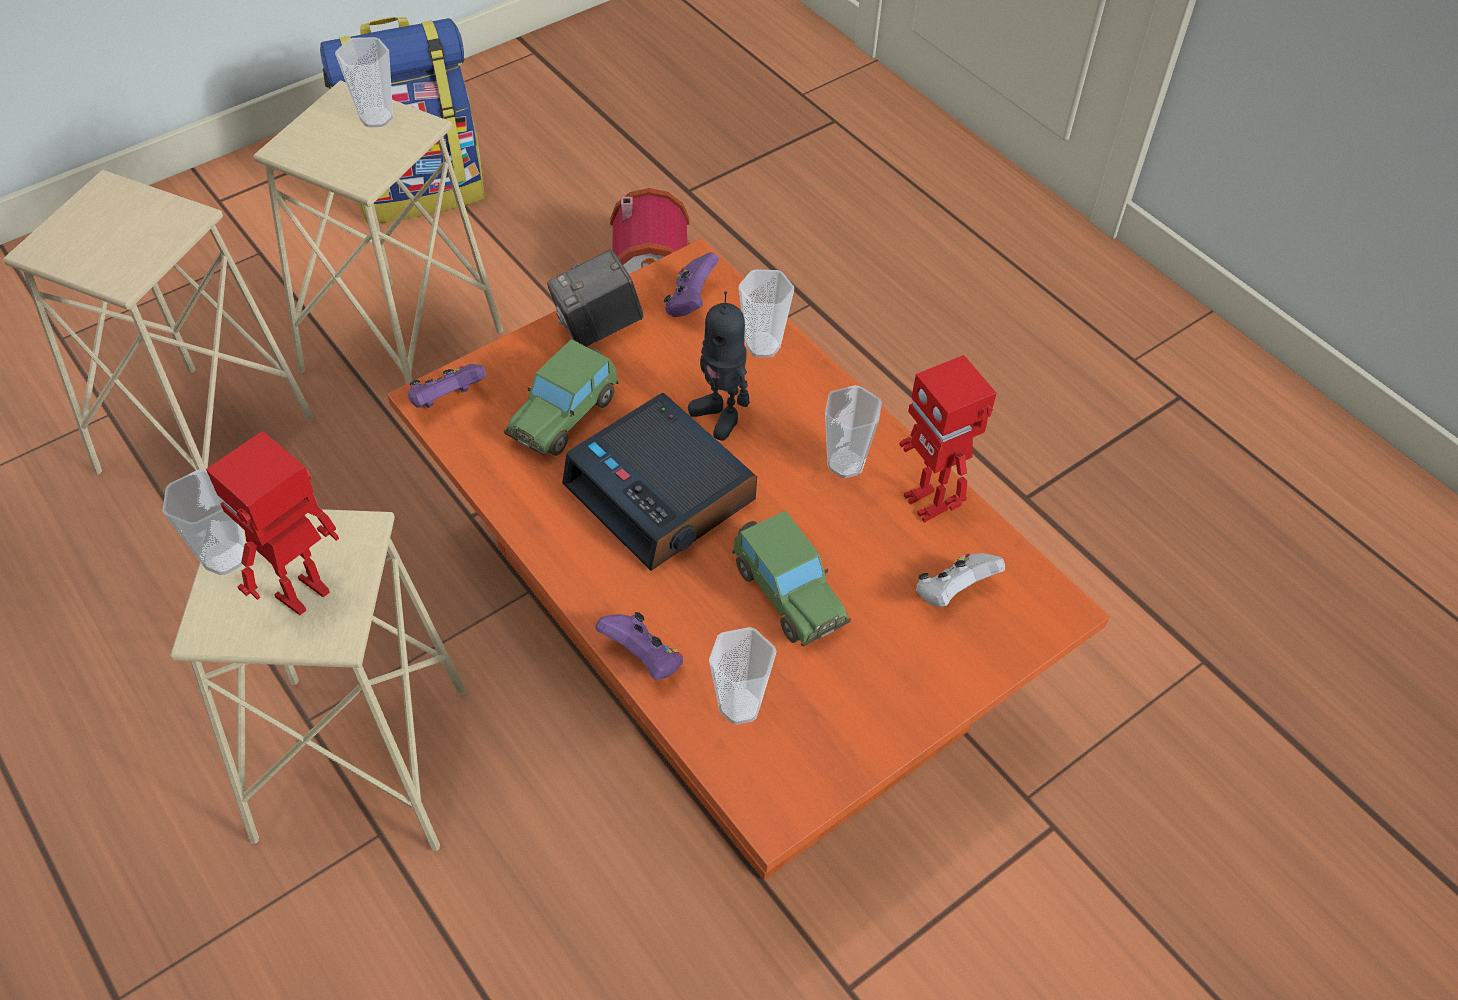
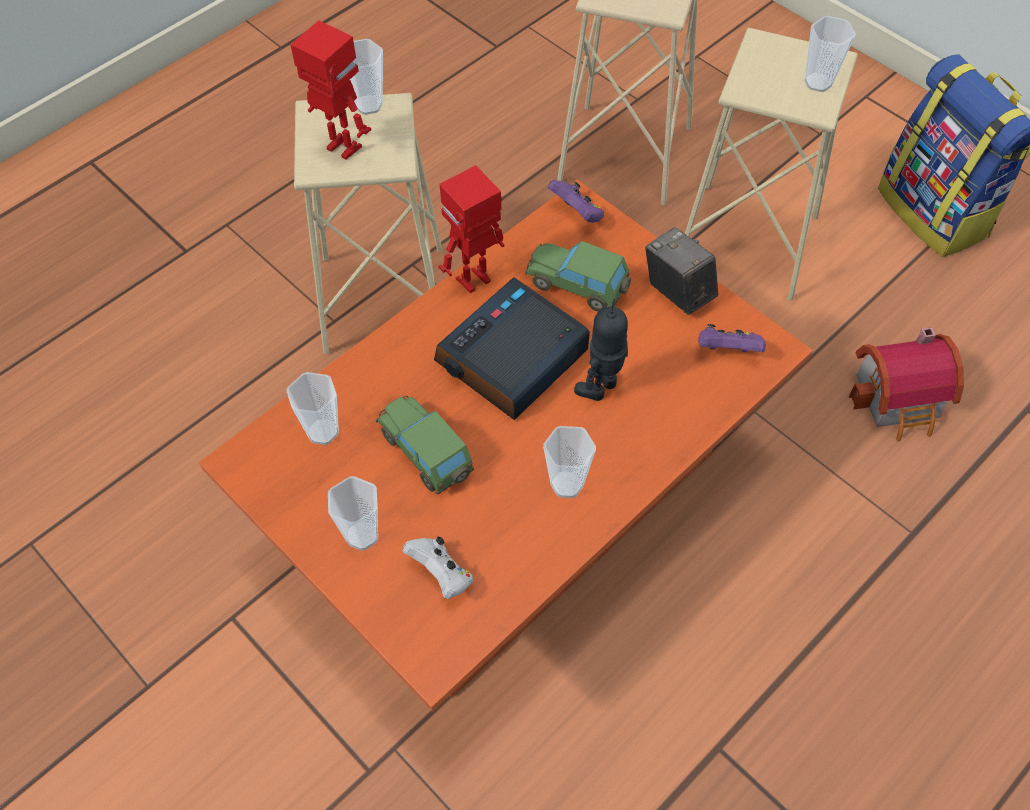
camera: 85 degrees right, 5 degrees up
purple game controller [596,612,683,680] -> none
toy car [732,510,851,646] -> toy car turned 90 degrees clockwise [376,396,474,494]
cup [739,269,794,358] -> cup moved to [328,476,378,551]
toy robot [899,355,997,523] -> toy robot moved to [438,165,504,293]

